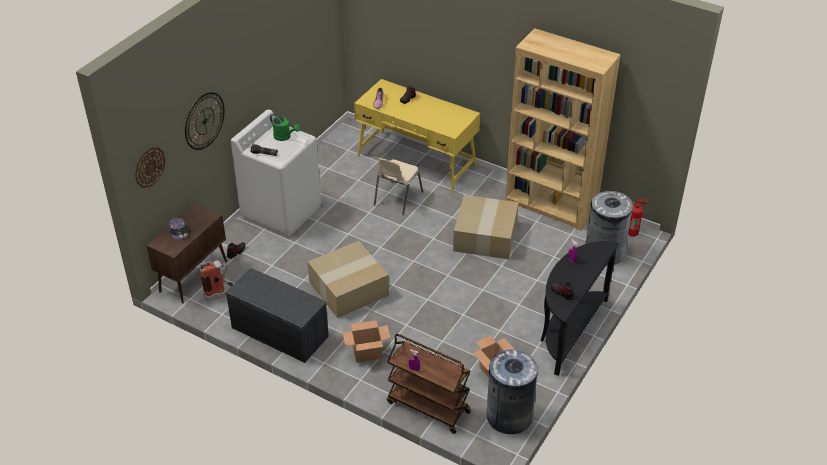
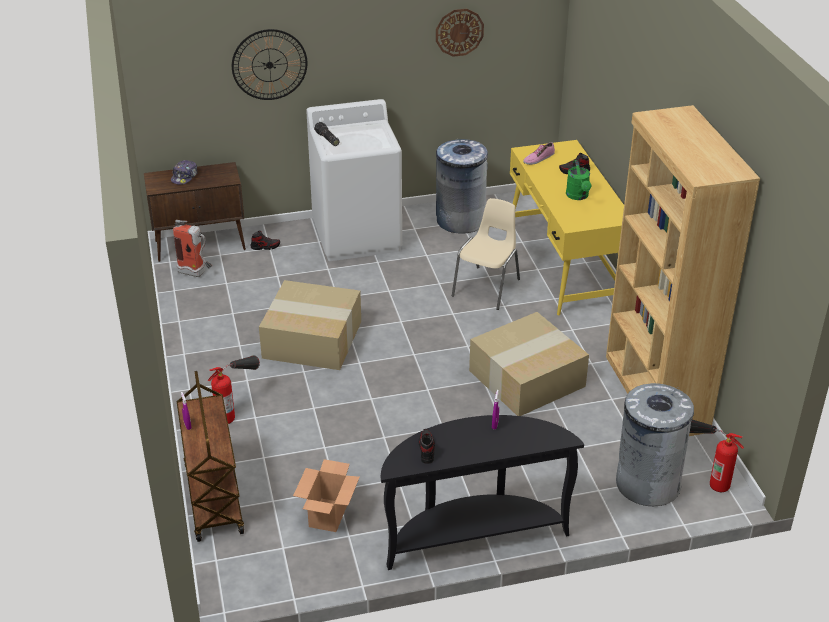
camera: 45 degrees right, 5 degrees down
wall clock [135,147,165,188] -> wall clock moved to [436,9,484,57]
grey bench [226,268,329,363] -> none
green watering can [270,114,300,141] -> green watering can moved to [566,160,591,200]
cardboard box [343,320,391,363] -> fire extinguisher [208,355,260,424]
beige chair [374,158,423,215] -> beige chair turned 135 degrees clockwise [452,198,520,310]
grey trash can [486,349,538,434] -> grey trash can moved to [436,139,488,234]

